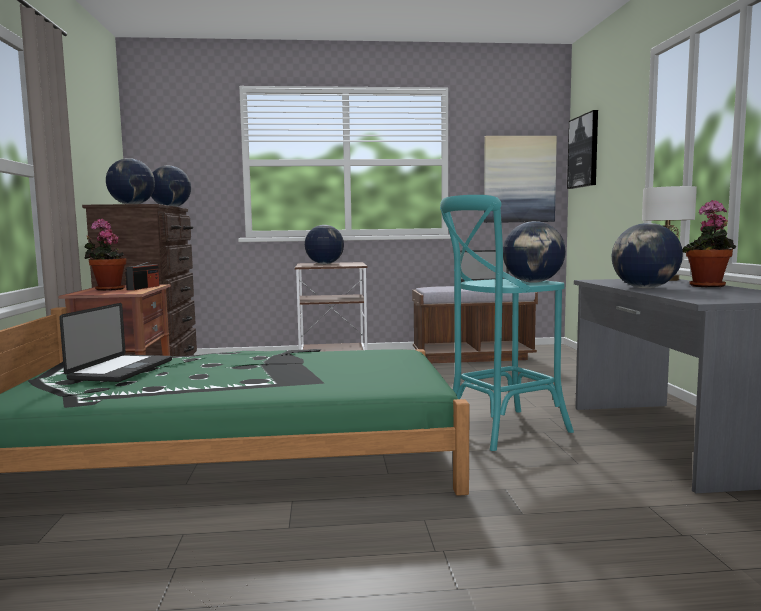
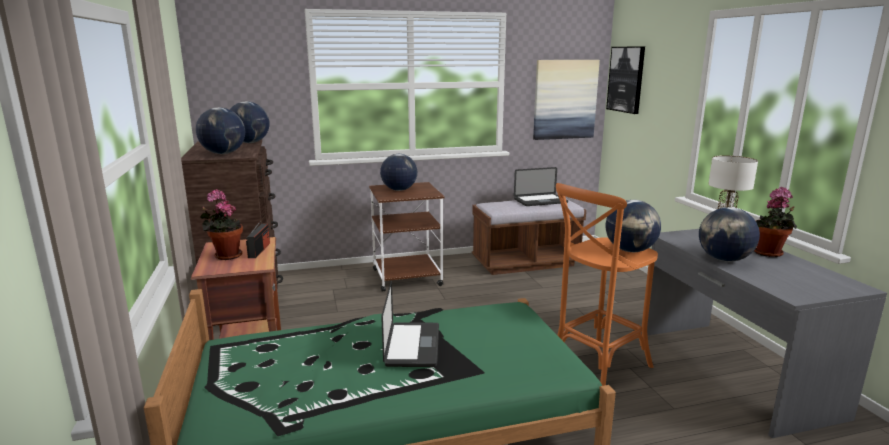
camera: 10 degrees left, 10 degrees up
laptop [59,303,172,382] -> laptop moved to [381,280,439,367]
turquoise stool [440,195,574,451] -> orange stool [556,183,658,386]

